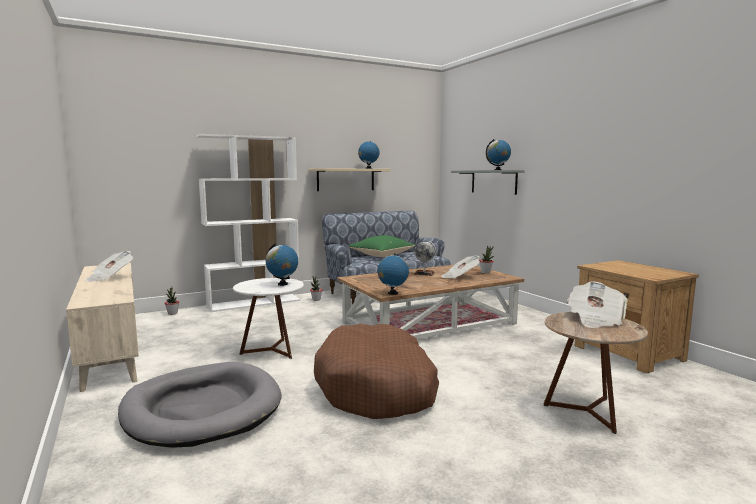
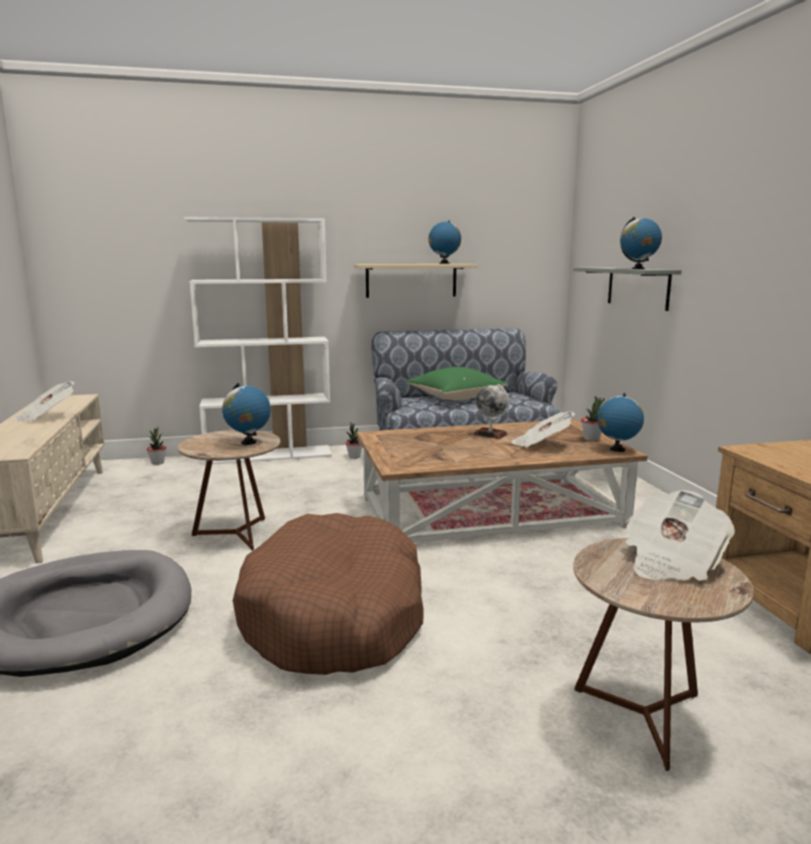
camera: 15 degrees right, 5 degrees up
white side table [233,278,304,359] -> brown side table [178,430,280,551]
globe [378,253,409,295] -> globe moved to [597,393,644,452]

